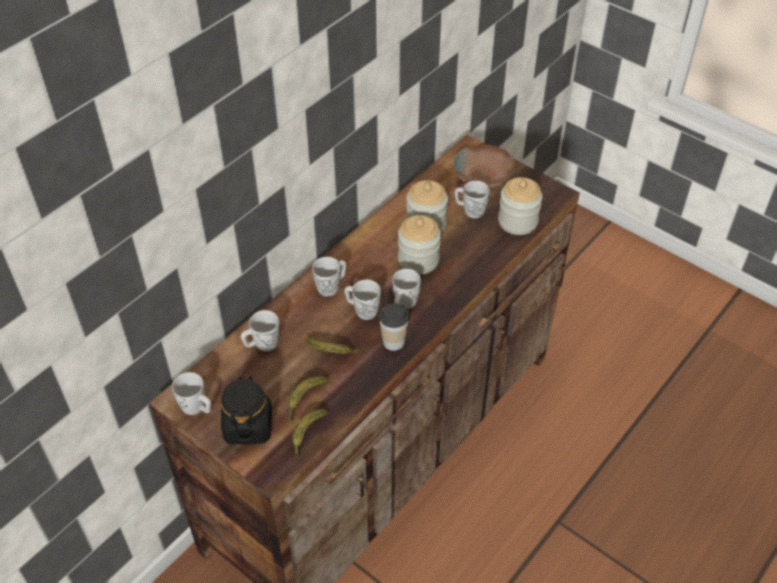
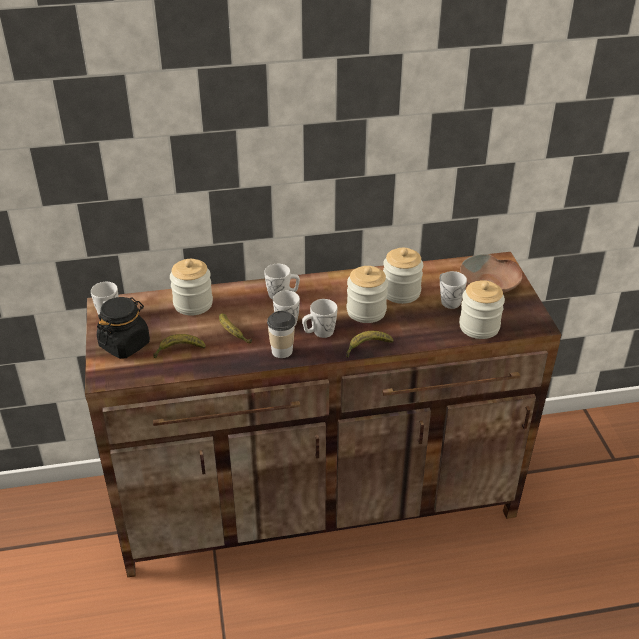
camera: 40 degrees right, 10 degrees down
white mug [241,310,279,351] -> jar [170,259,213,316]
banana [292,409,329,459] -> banana moved to [346,331,394,358]

